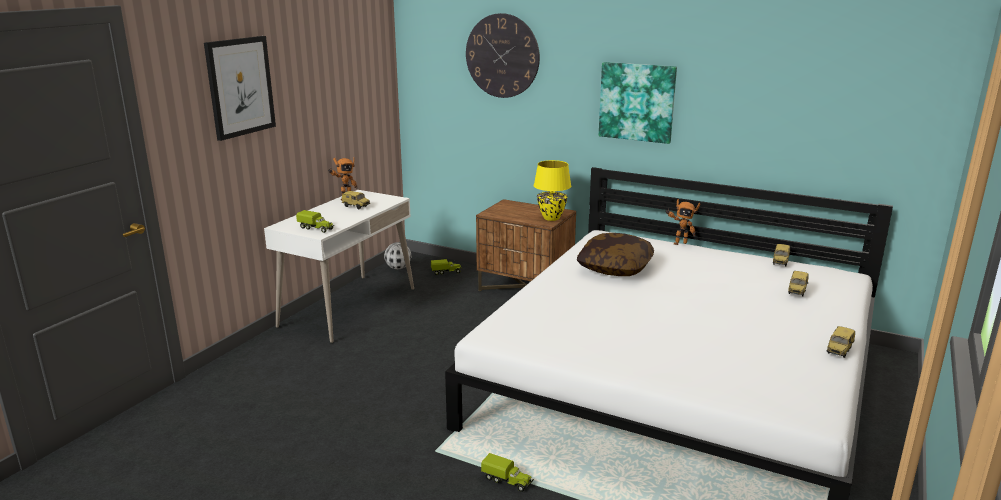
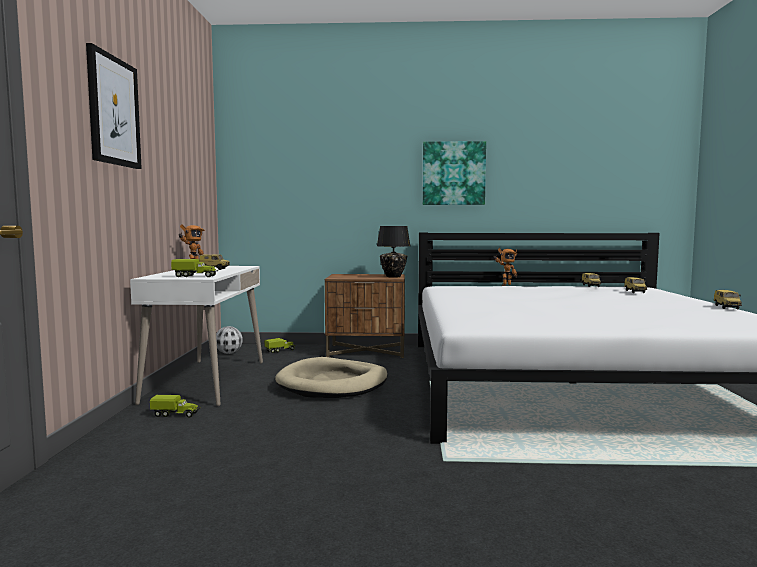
camera: 25 degrees left, 15 degrees down
wall clock [466,13,540,98] -> none
toy truck [481,453,534,492] -> toy truck moved to [150,395,200,418]
yellow table lamp [534,160,571,221] -> black table lamp [377,226,410,278]
pillow [577,233,654,276] -> none
none -> beige dog bed [275,357,388,398]

